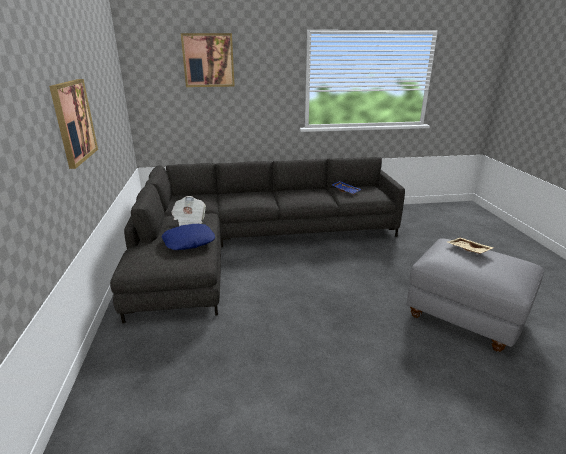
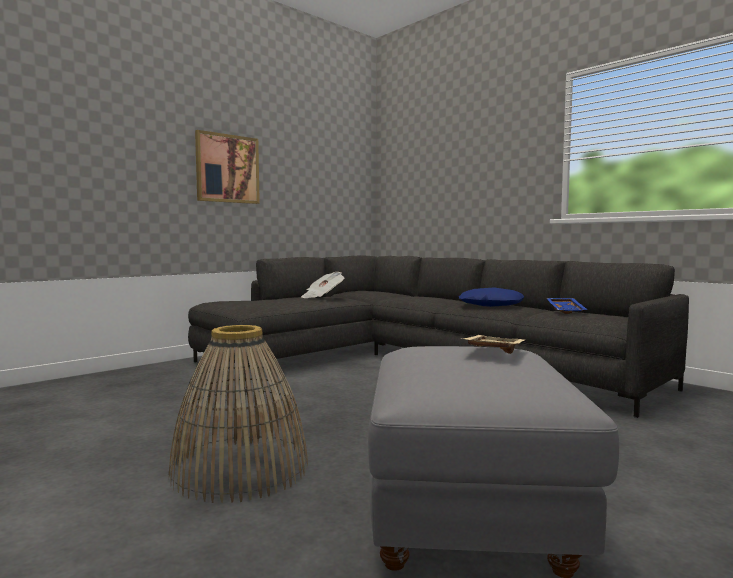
camera: 55 degrees right, 20 degrees down
blue pillow [162,224,215,250] -> blue pillow moved to [459,287,524,307]
picture [181,33,235,87] -> none
none -> basket [169,325,308,503]

